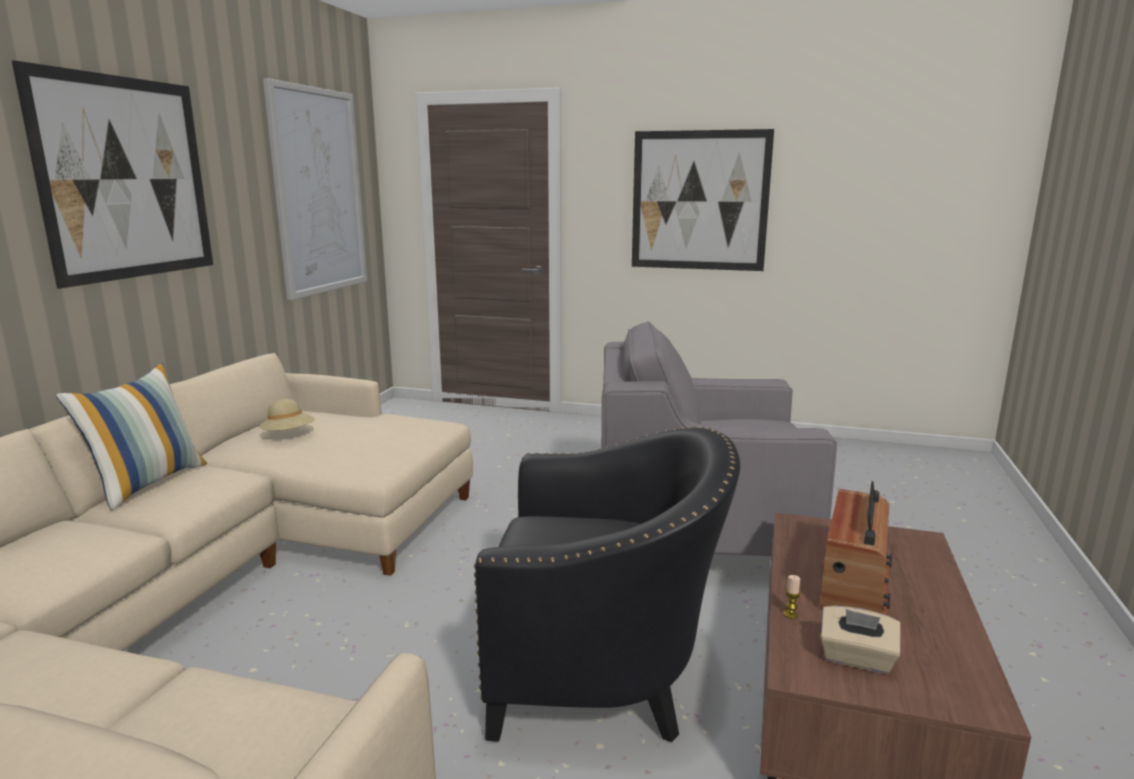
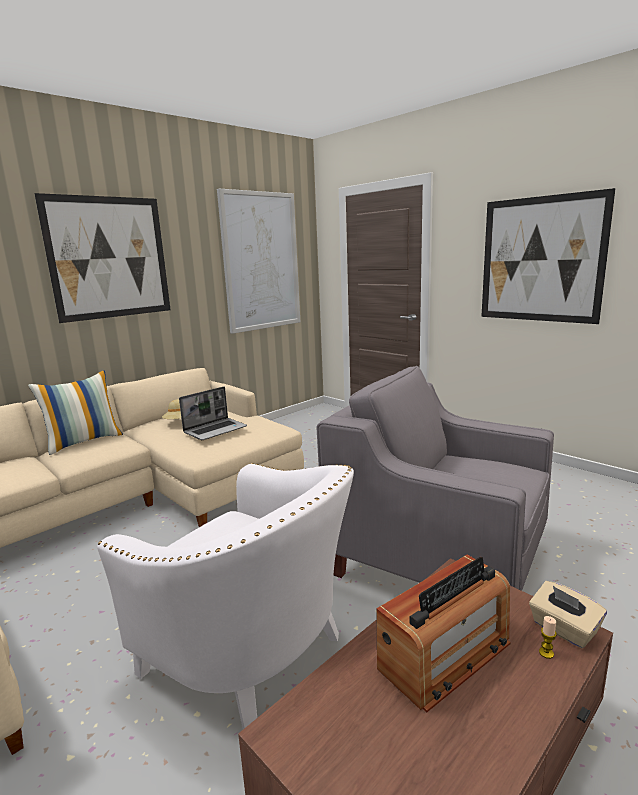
camera: 30 degrees right, 0 degrees up
black armchair [474,426,740,742] -> white armchair [97,463,354,729]
candle [783,575,801,619] -> candle moved to [539,616,557,659]
beige tissue box [821,606,900,674] -> beige tissue box moved to [529,581,607,649]
none -> laptop [179,387,247,440]

